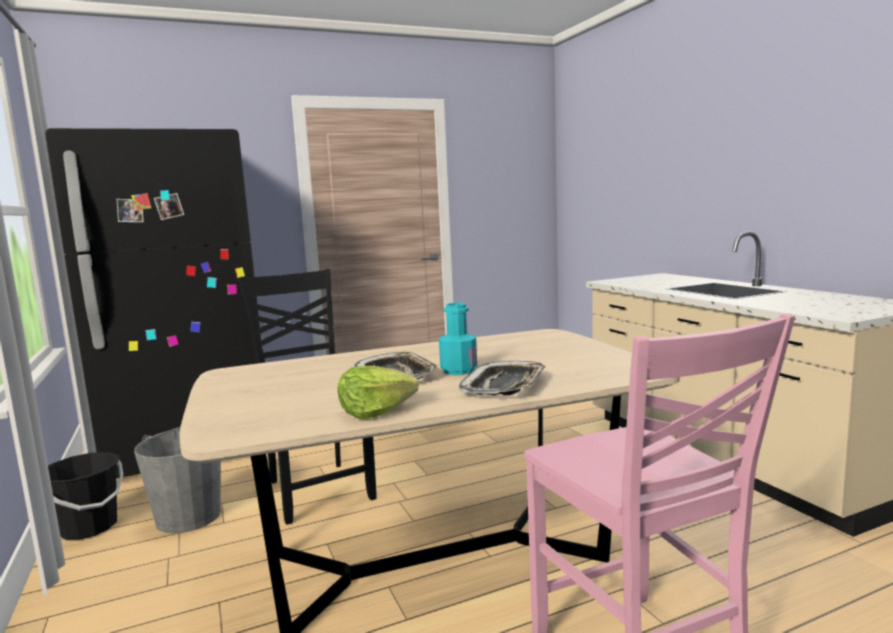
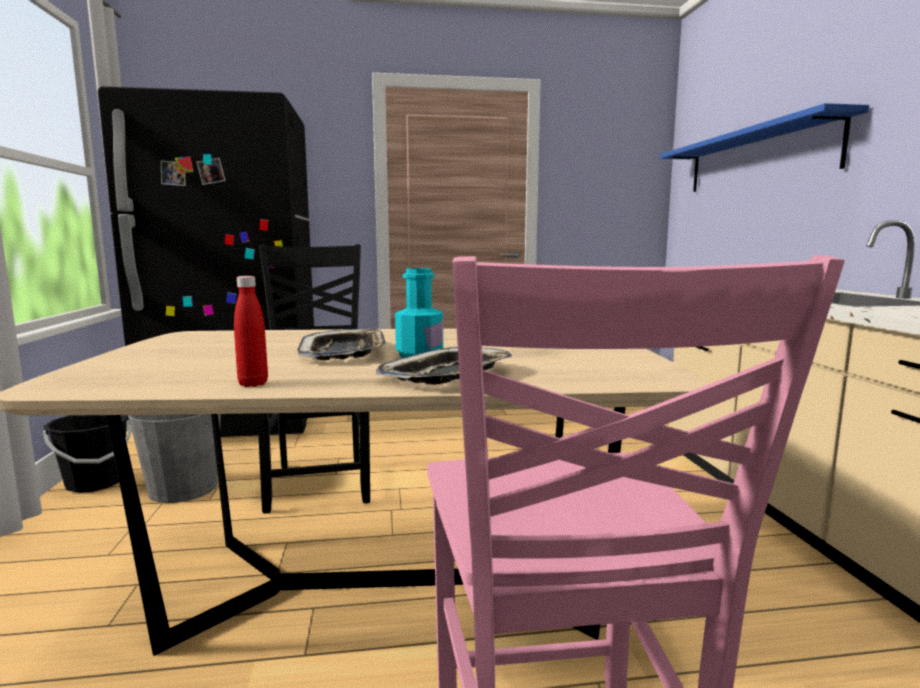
camera: 15 degrees right, 0 degrees up
lettuce [338,366,418,419] -> red bottle [234,276,268,387]
none -> blue shelf [660,103,869,192]

